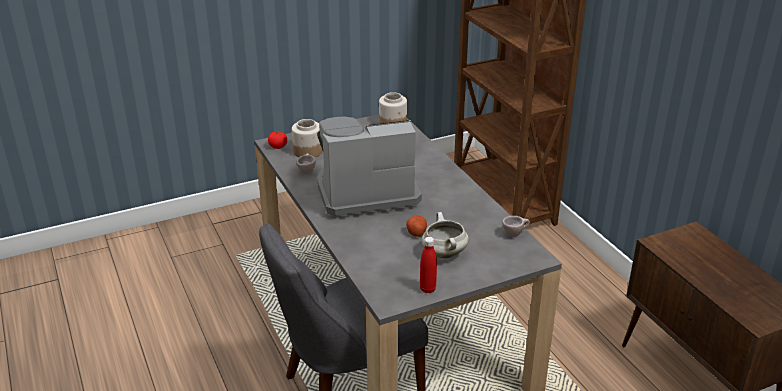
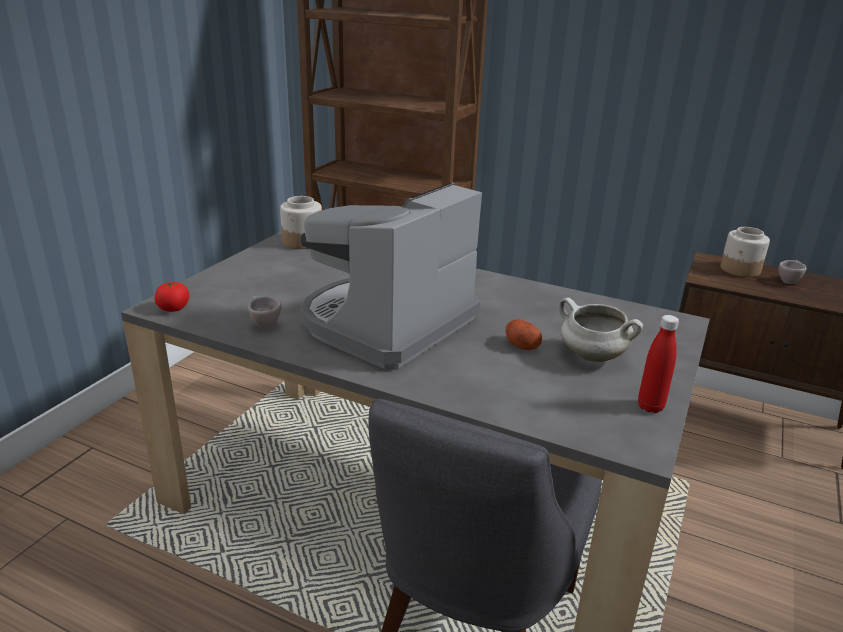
camera: 40 degrees left, 5 degrees down
jar [292,119,323,157] -> jar moved to [721,227,770,277]
beige cup [502,216,530,237] -> beige cup moved to [779,260,807,284]

